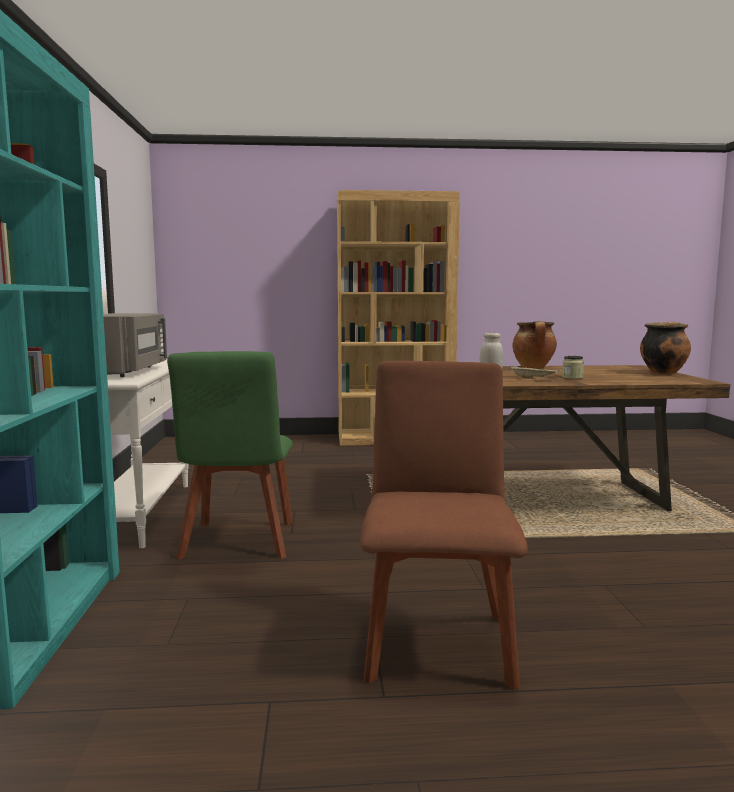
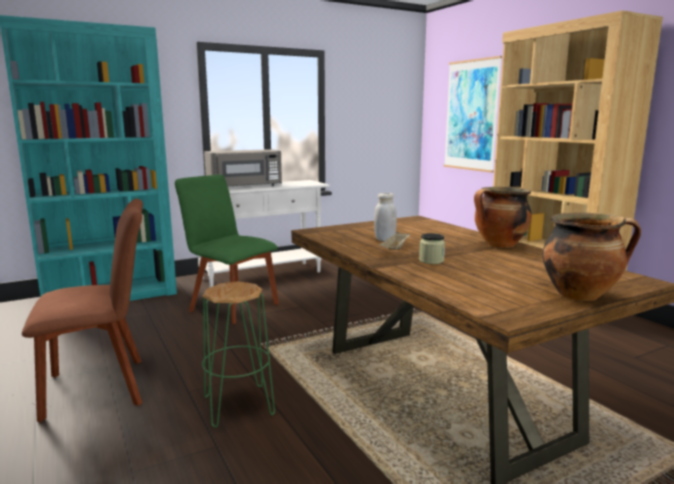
camera: 65 degrees right, 5 degrees up
green chair [167,351,293,560] -> green chair turned 60 degrees clockwise [175,174,279,324]
none -> green stool [202,281,275,428]
none -> picture [444,56,502,173]

